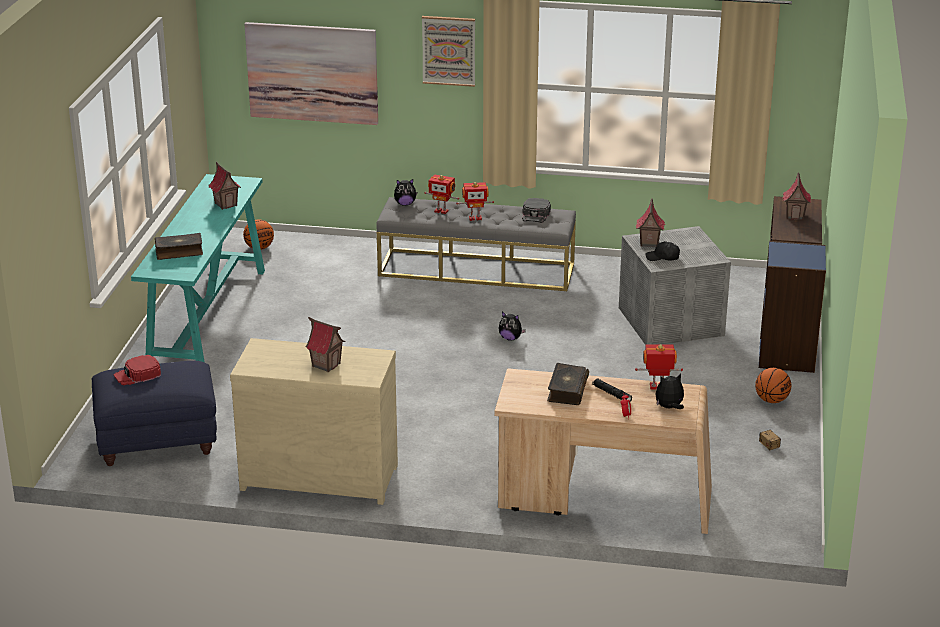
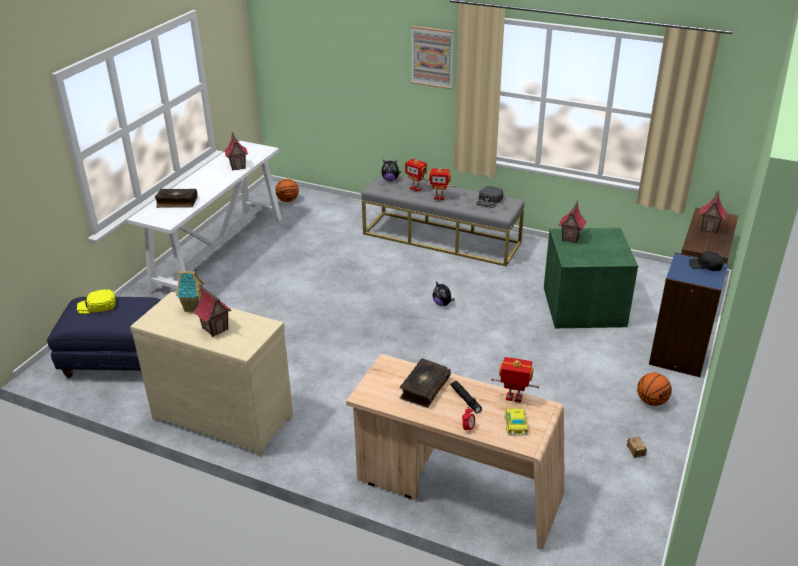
camera: 15 degrees right, 5 degrees up
red cap [113,355,161,385] -> yellow cap [77,289,116,314]
turquoise console table [131,174,265,362] -> white console table [127,141,282,293]
picture [245,22,378,125] -> none
grey storage box [619,226,731,345] -> green storage box [544,228,638,328]
black cap [646,241,680,261] -> black cap moved to [689,251,724,271]
plush toy [655,374,684,409] -> toy car [504,408,528,436]
none -> toy house [176,269,204,312]

